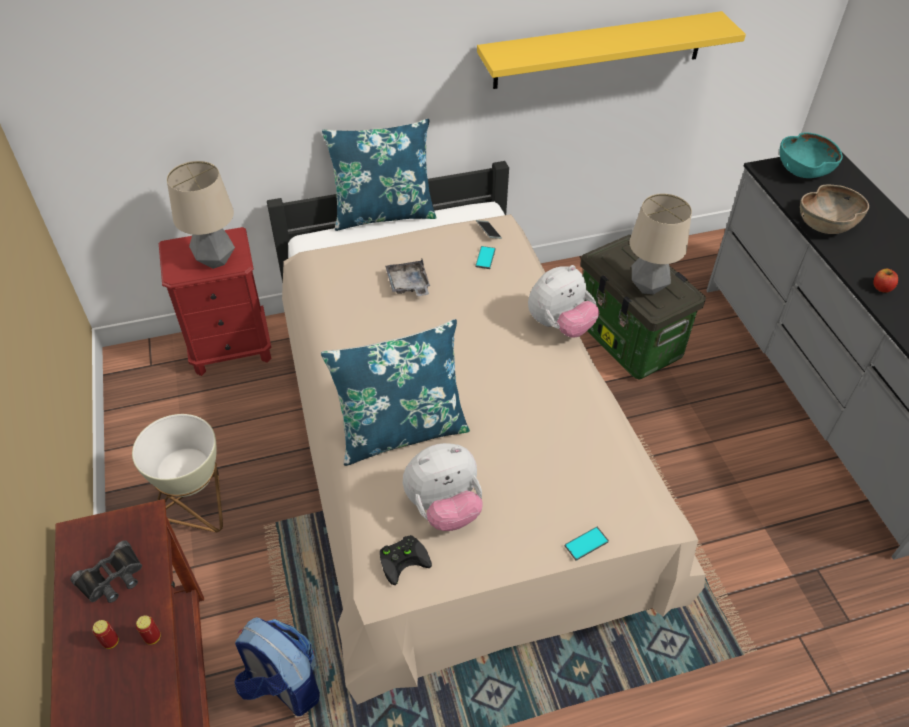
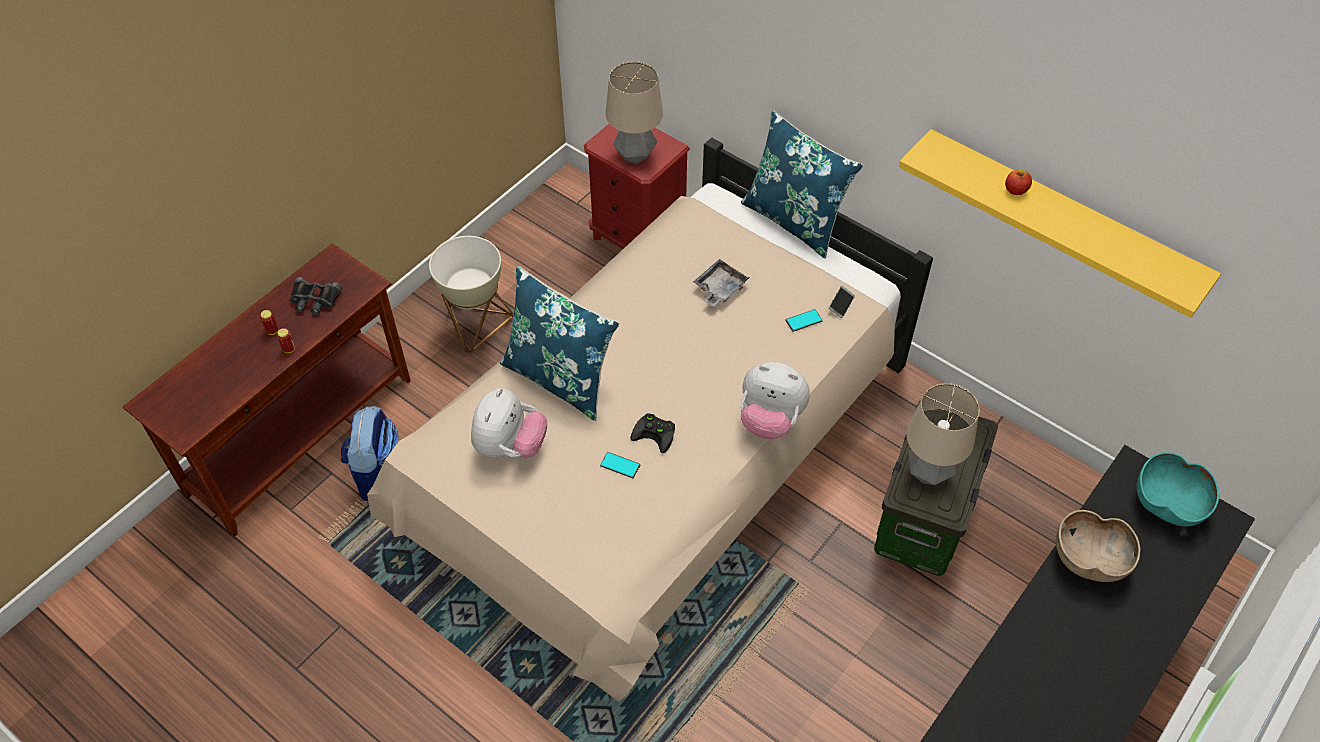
camera: 55 degrees right, 5 degrees up
black game controller [380,535,432,585] -> black game controller moved to [630,413,675,453]
plush toy [403,443,483,531] -> plush toy turned 105 degrees counterclockwise [471,388,547,458]
phone [565,527,609,561] -> phone moved to [600,452,640,478]
apple [873,269,898,293] -> apple moved to [1005,169,1032,195]

